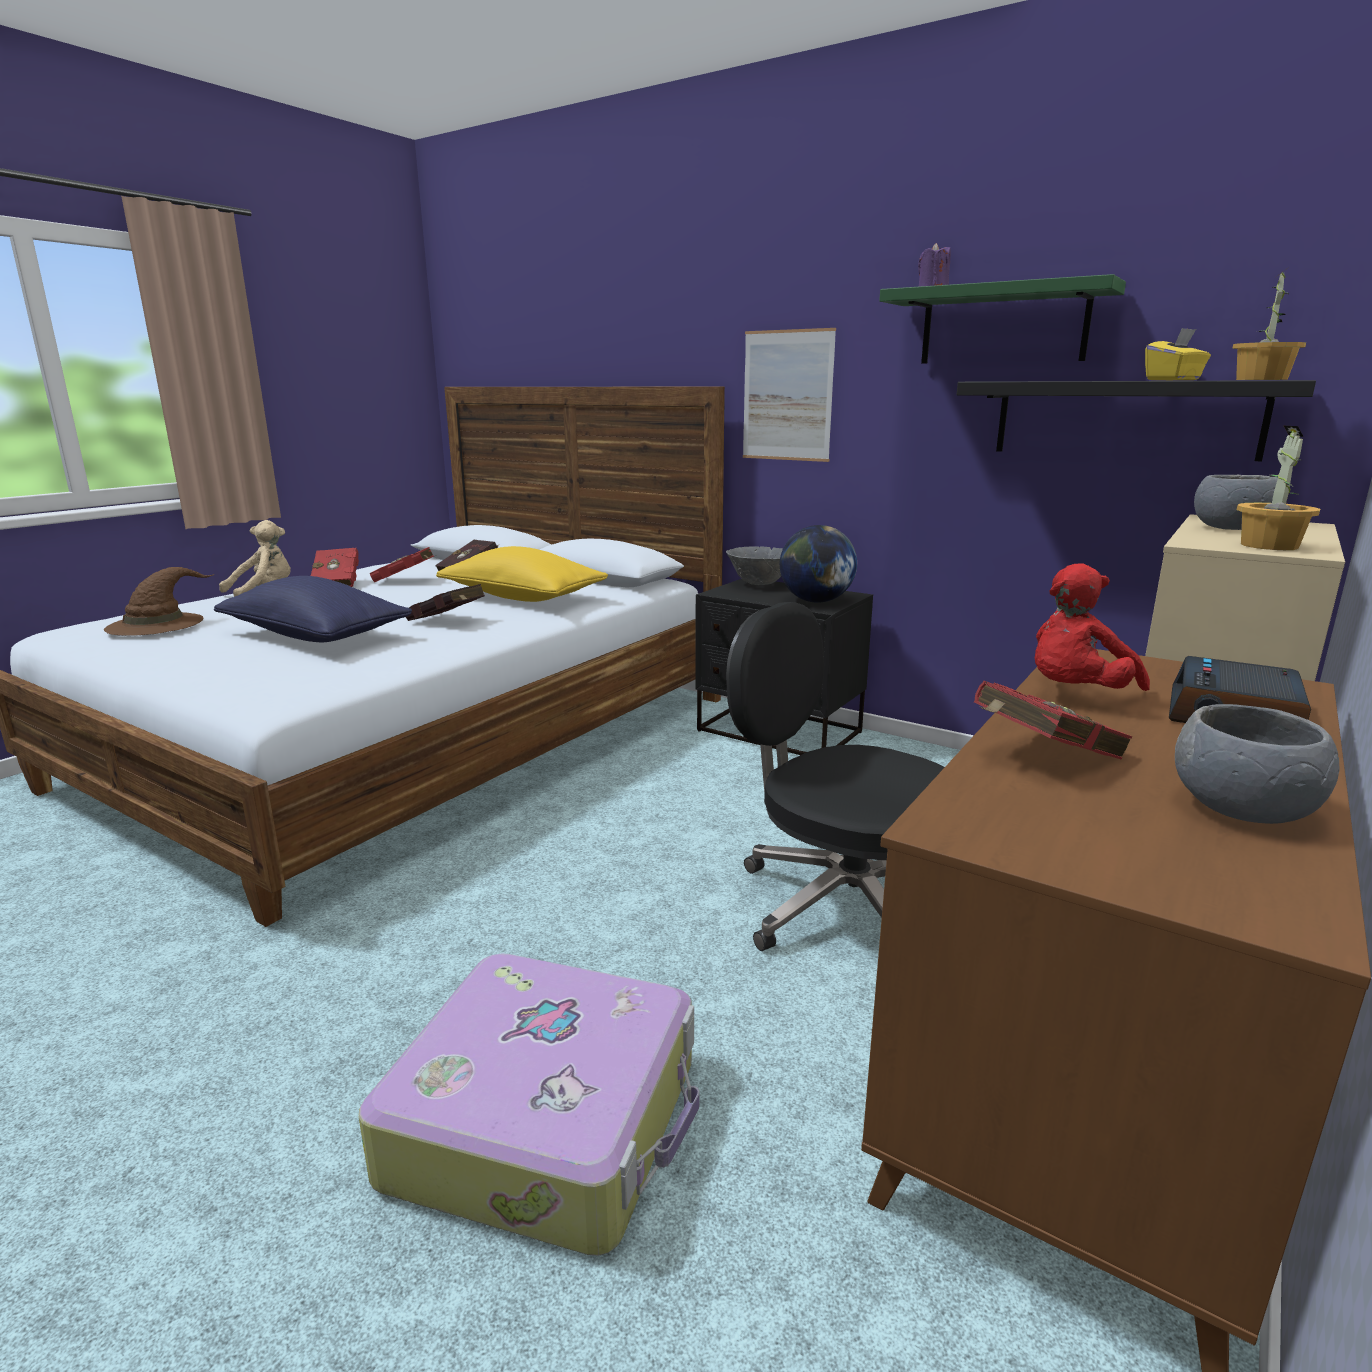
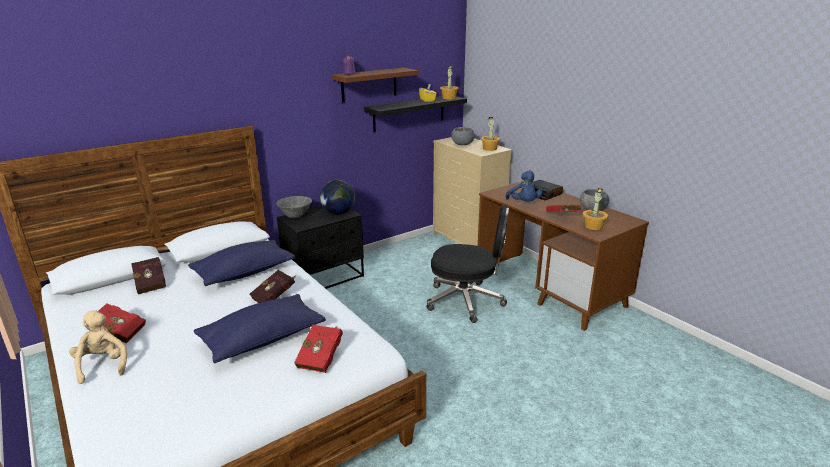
camera: 70 degrees left, 5 degrees up
brown hat [104,567,214,636] -> none
suitcase [359,953,700,1256] -> none
red book [370,547,434,582] -> red book moved to [294,325,343,373]
yellow pillow [436,546,608,602] -> blue pillow [188,240,296,286]
black office chair [726,602,945,951] -> black office chair turned 135 degrees counterclockwise [426,206,509,323]
picture [743,328,836,462] -> none
green shelf [879,274,1126,363] -> brown shelf [331,68,419,102]
red plush toy [1035,563,1150,691] -> blue plush toy [505,170,543,202]
none -> potted plant [583,188,608,230]

